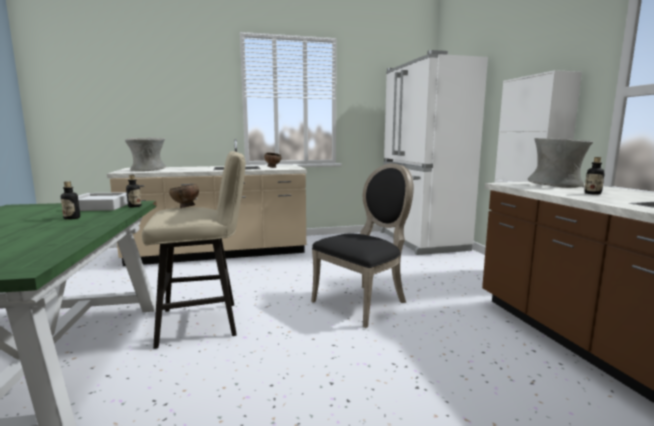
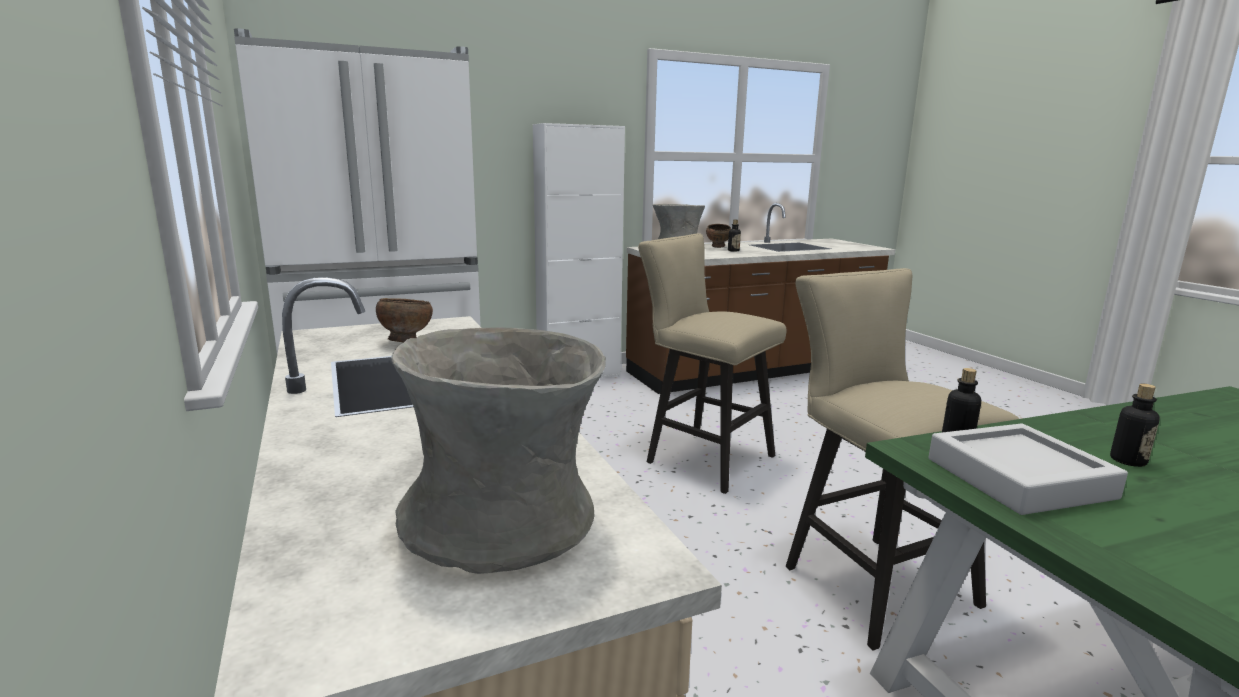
camera: 100 degrees left, 5 degrees up
brown bowl [169,184,199,208] -> brown bowl moved to [706,224,731,248]
black chair [311,163,414,328] -> beige stool [638,233,786,494]

